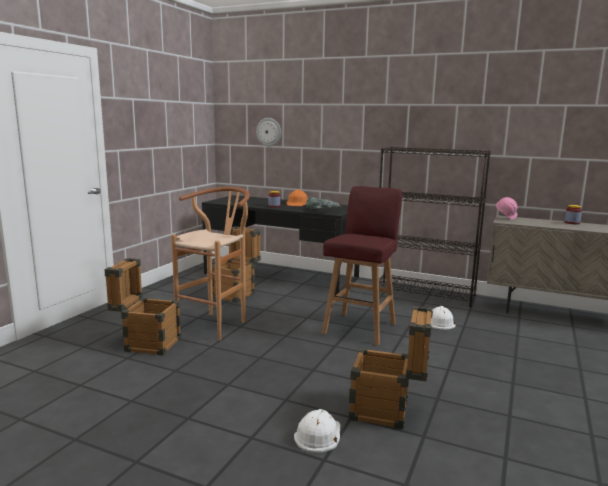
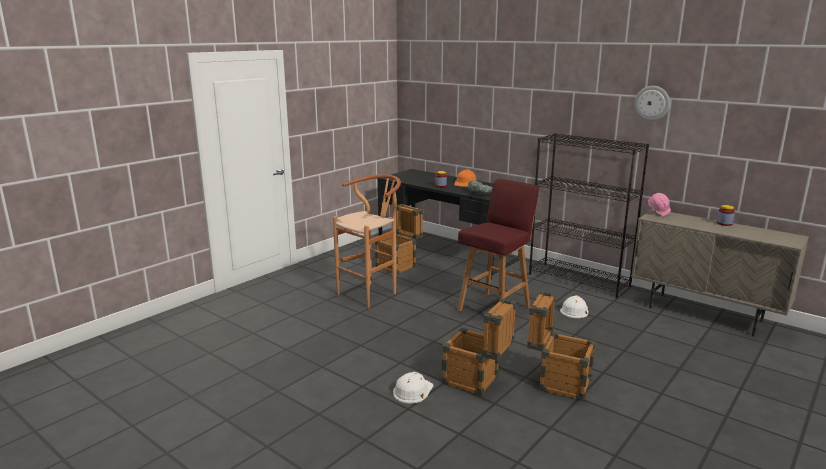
camera: 15 degrees right, 5 degrees up
crate [104,258,181,356] -> crate moved to [527,291,595,401]
wall clock [256,118,281,147] -> wall clock moved to [634,86,670,121]

